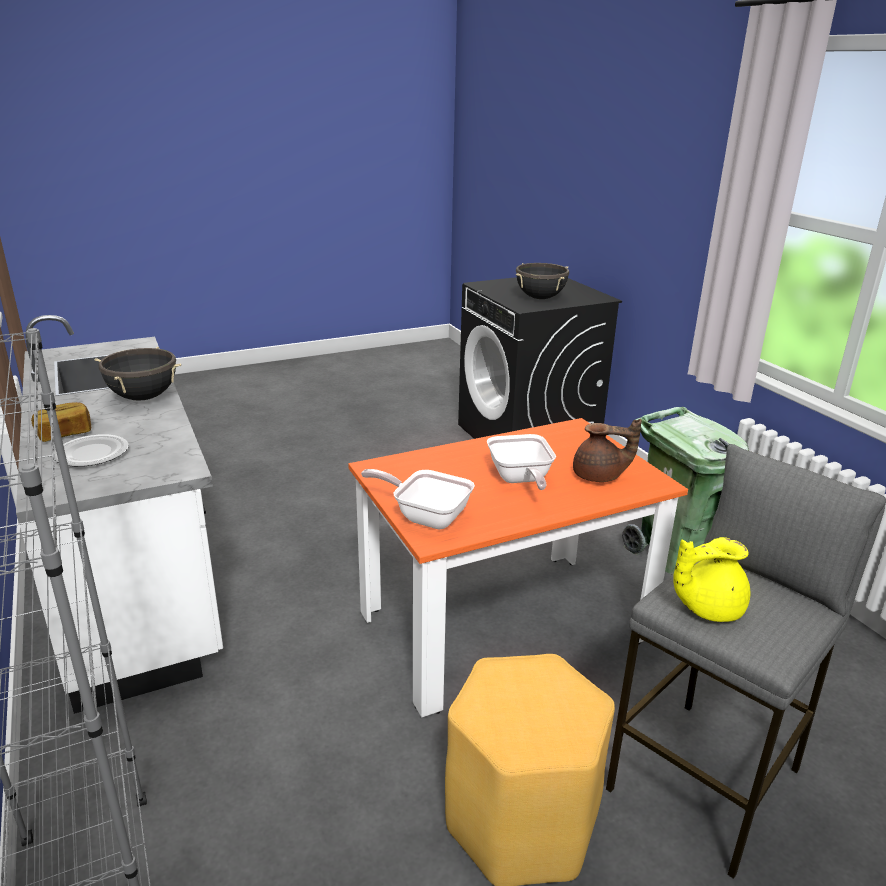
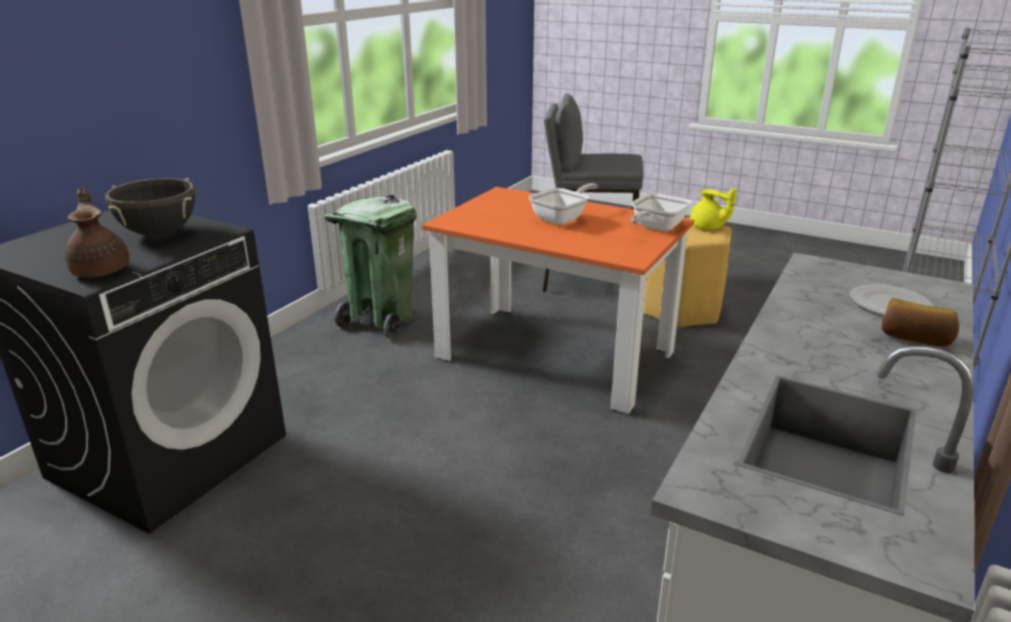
camera: 125 degrees left, 0 degrees up
black cooking pot [95,347,181,401] -> none
frying pan [361,469,475,529] -> frying pan turned 45 degrees clockwise [631,193,692,231]
brown teapot [573,419,642,482] -> brown teapot moved to [65,187,129,278]
yellow teapot [673,537,750,622] -> yellow teapot moved to [690,188,737,229]

